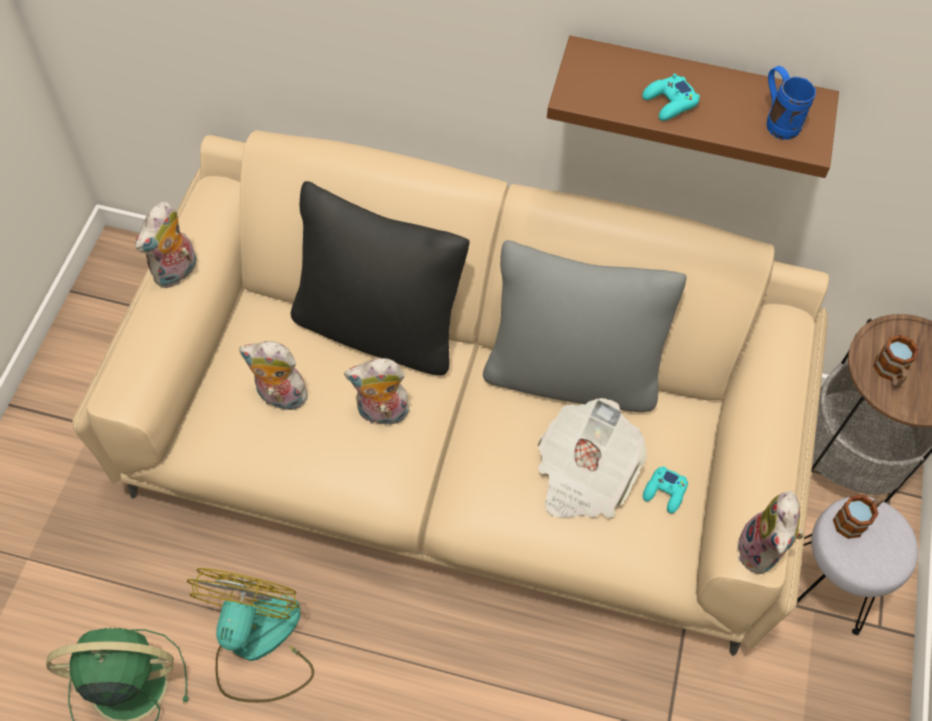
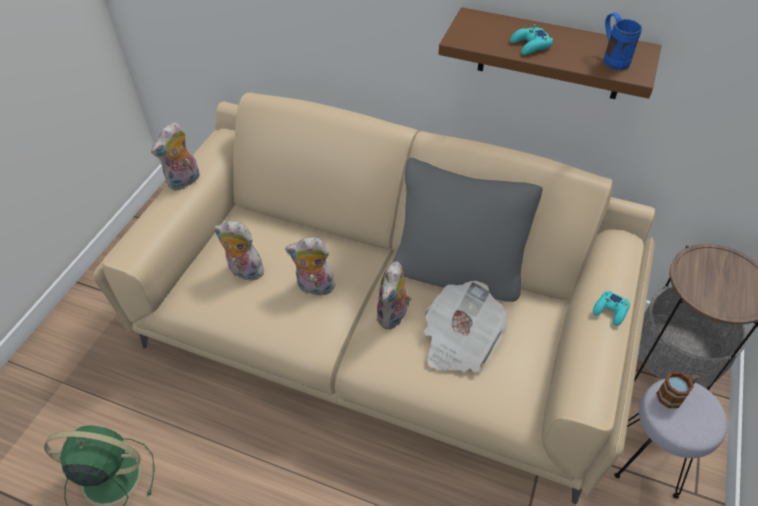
camera: 10 degrees right, 10 degrees down
fan [187,568,314,703] -> none
black pillow [291,181,470,375] -> none
turquoise game controller [643,466,688,513] -> turquoise game controller moved to [593,291,630,326]
plush toy [737,491,804,574] -> plush toy moved to [376,261,412,330]
mug [873,335,919,388] -> none

